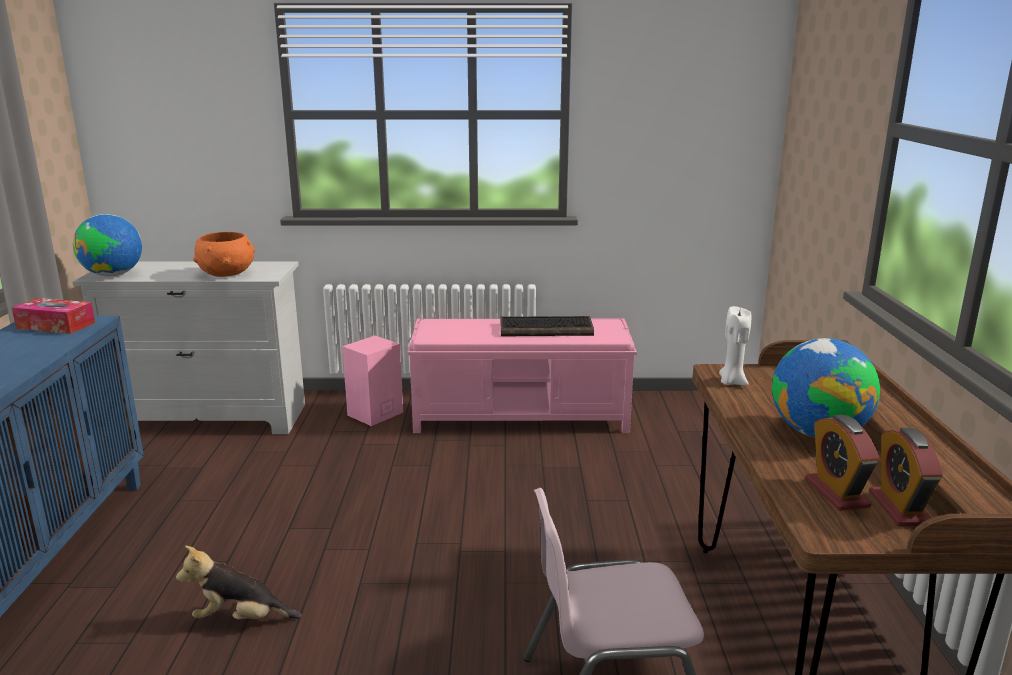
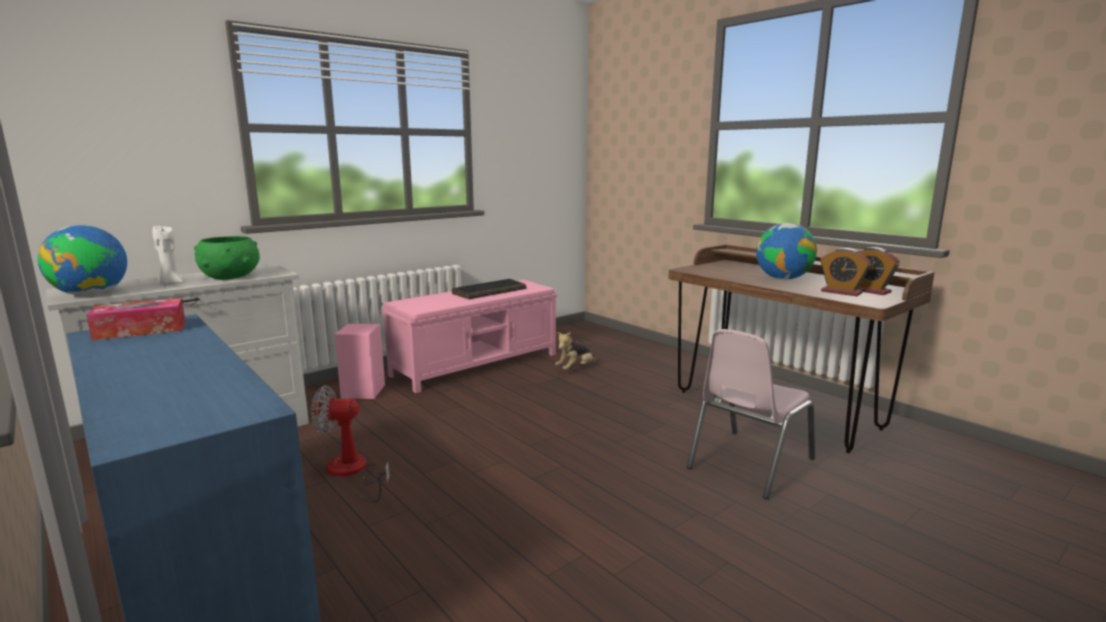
camera: 40 degrees left, 5 degrees down
plush toy [176,546,302,619] -> plush toy moved to [555,332,598,370]
orange bowl [193,232,255,277] -> green bowl [194,236,260,280]
white candle [719,306,751,385] -> white candle moved to [152,226,183,285]
none -> fan [311,385,390,502]

